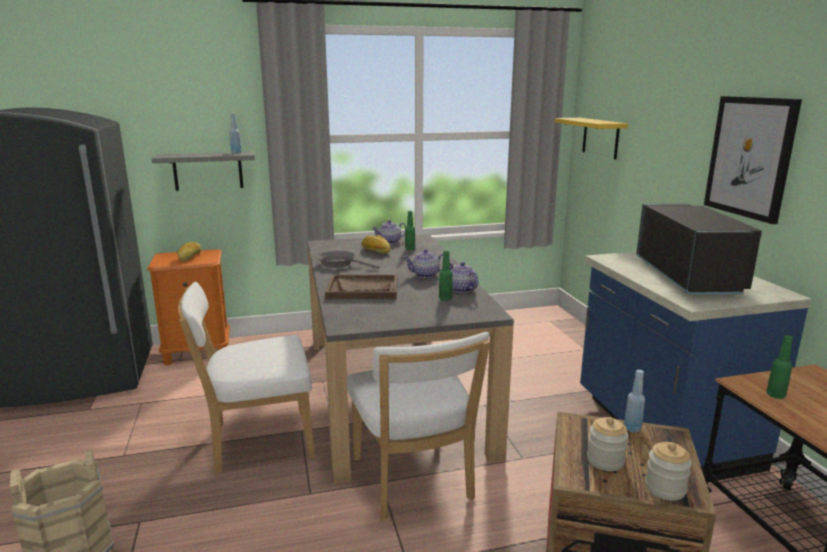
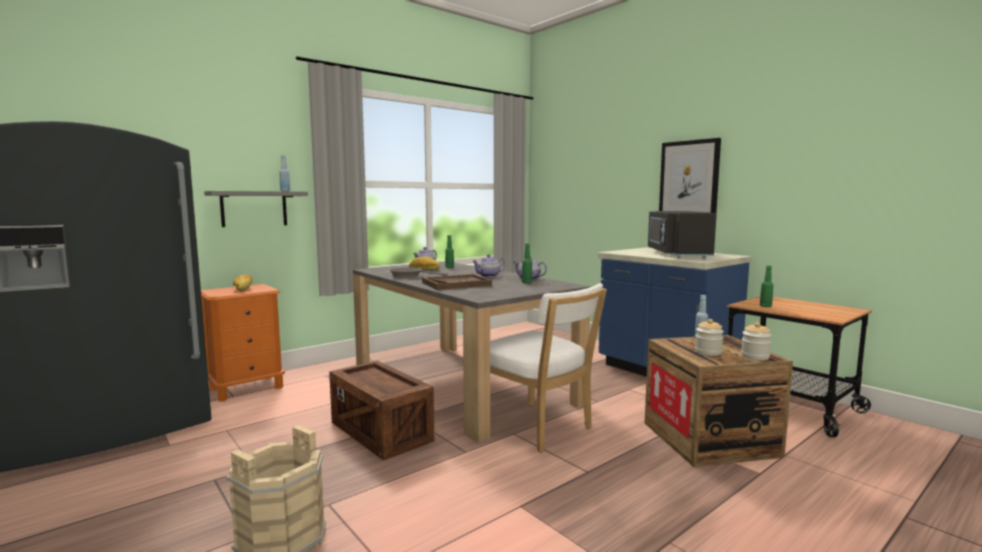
camera: 25 degrees left, 10 degrees down
white chair [178,282,315,473] -> crate [329,361,434,460]
yellow shelf [555,118,628,159] -> none
black microwave [636,203,762,294] -> black microwave turned 150 degrees counterclockwise [648,211,717,258]

